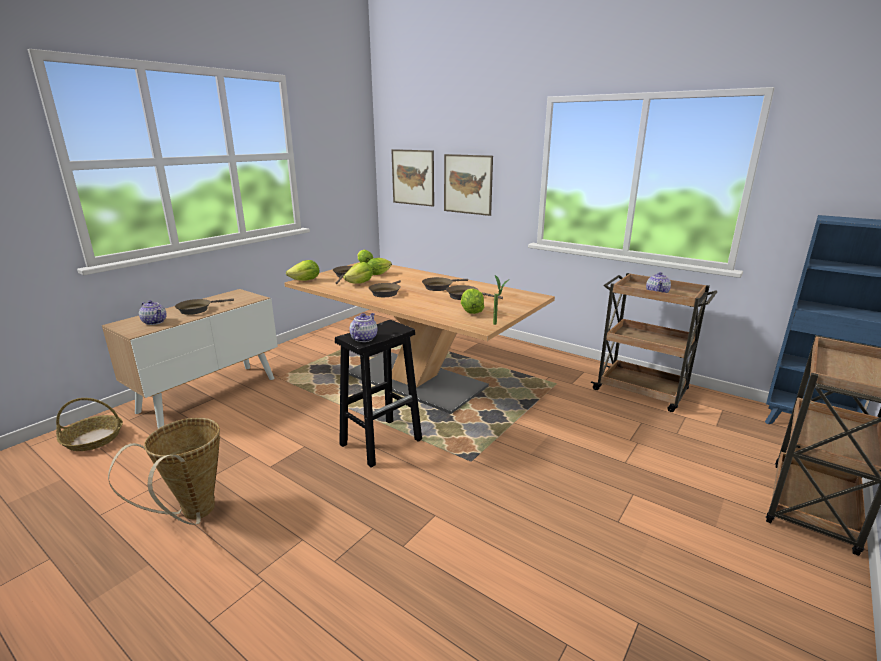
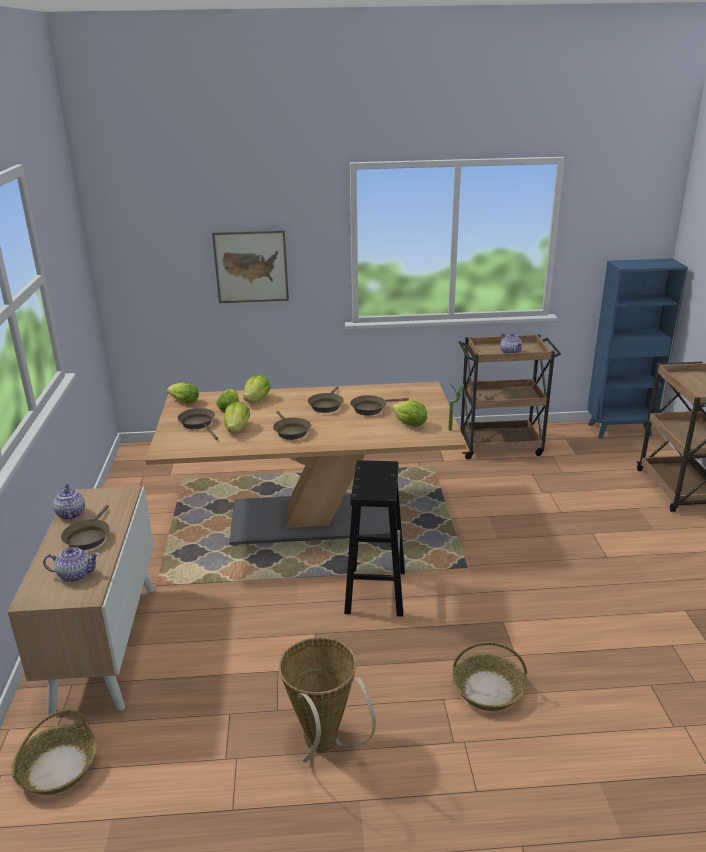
camera: 40 degrees left, 5 degrees up
lettuce [286,260,319,281] -> lettuce moved to [243,375,270,402]
teapot [350,313,378,342] -> teapot moved to [53,484,85,520]
picture [391,149,434,207] -> none
none -> basket [453,642,527,711]

